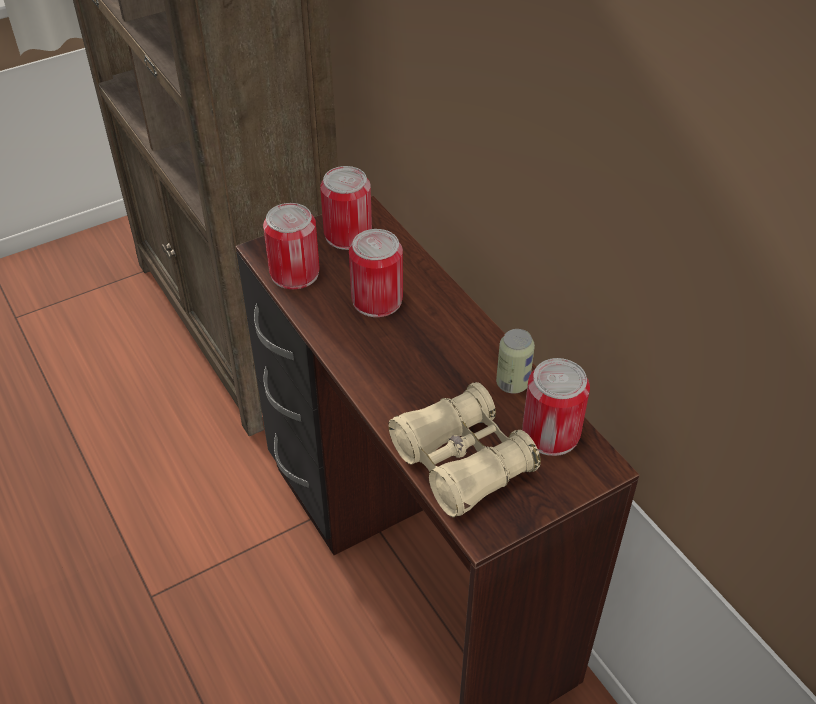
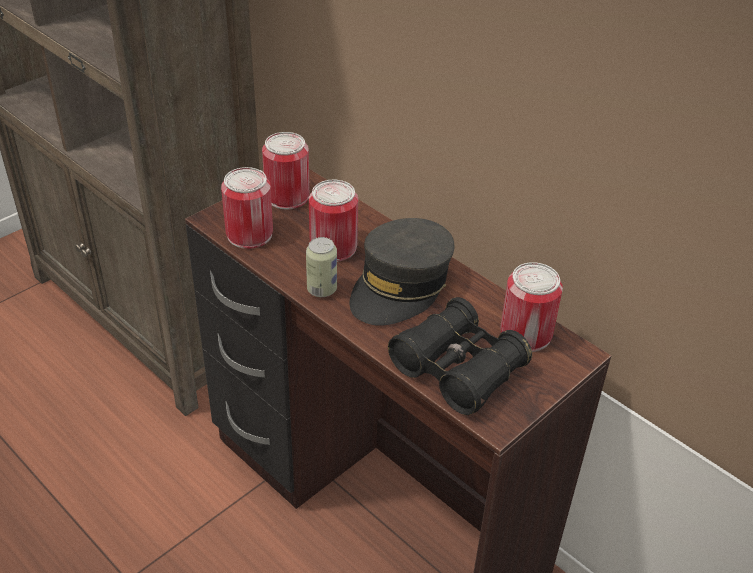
camera: 15 degrees left, 5 degrees down
beige binoculars [388,382,541,517] -> black binoculars [388,297,532,415]
can [496,329,535,393] -> can moved to [306,237,337,297]
none -> grey cap [349,218,455,326]

